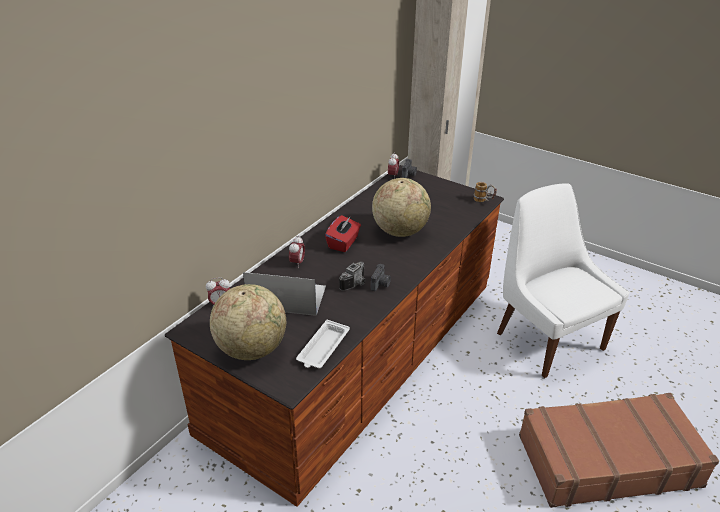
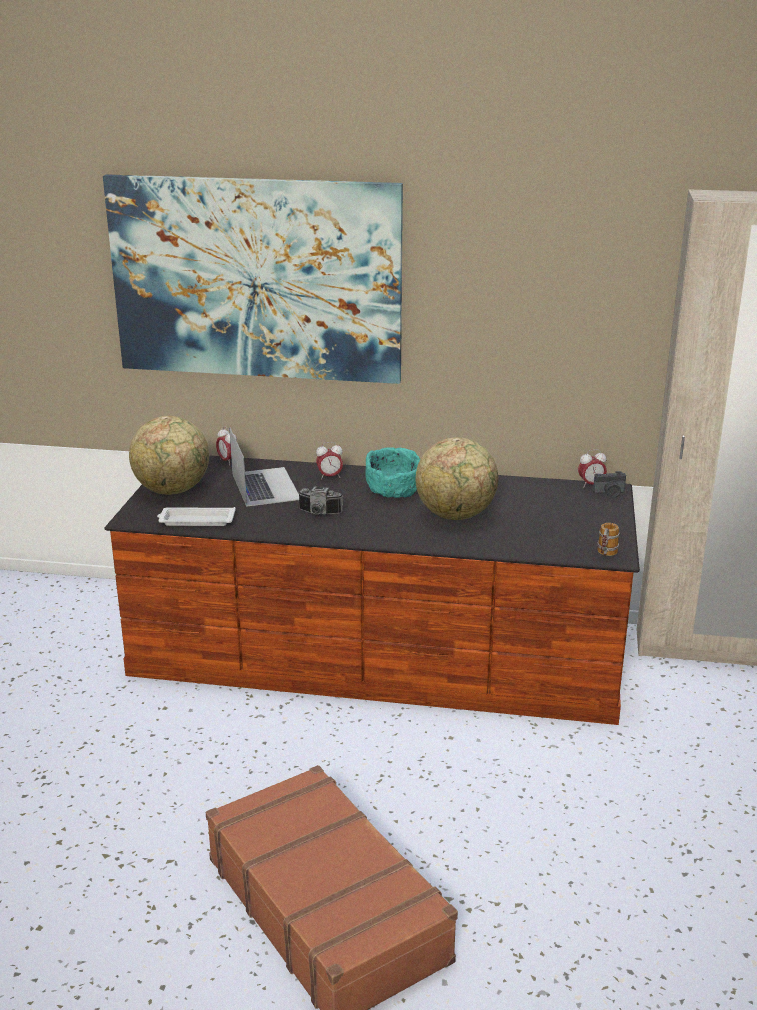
camera: 65 degrees right, 10 degrees down
red tissue box [325,215,361,252] -> turquoise bowl [365,447,420,498]
camera [371,264,391,291] -> none
white chair [497,183,630,378] -> none
none -> picture [103,174,403,384]

